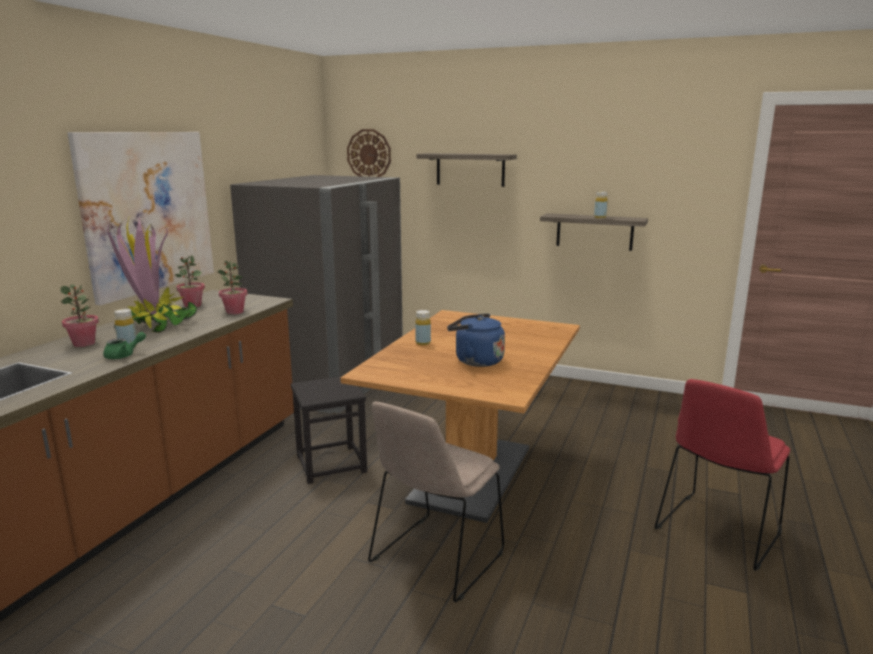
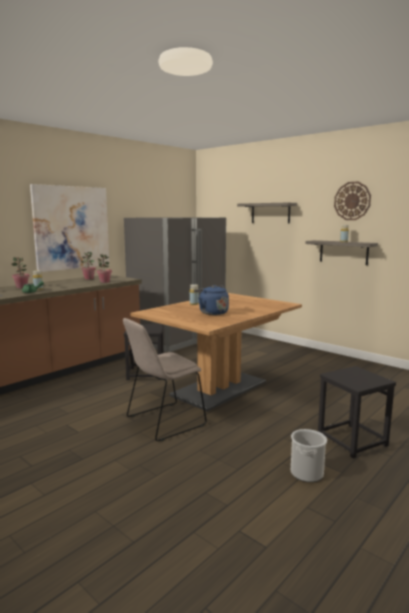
camera: 20 degrees right, 5 degrees down
potted plant [107,218,197,332] -> none
wall clock [347,129,391,177] -> wall clock moved to [334,182,371,220]
red chair [655,379,790,571] -> black stool [318,366,396,459]
none -> bucket [291,429,327,482]

